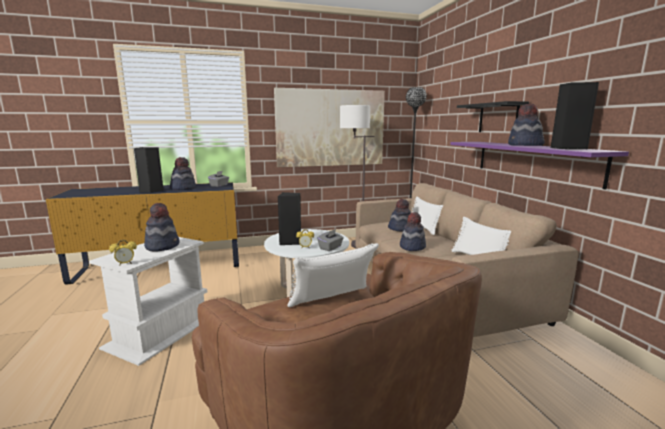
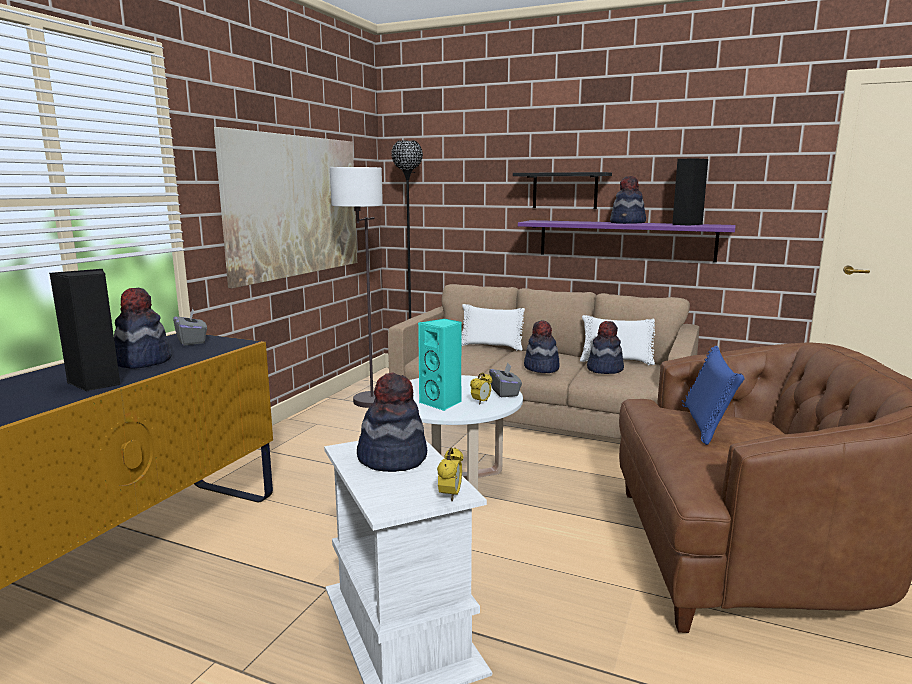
camera: 50 degrees left, 0 degrees up
black speaker [278,192,301,245] -> turquoise speaker [418,319,462,411]
white pillow [287,243,379,307] -> blue pillow [682,346,744,445]
hat [388,199,411,232] -> hat moved to [587,321,624,374]

